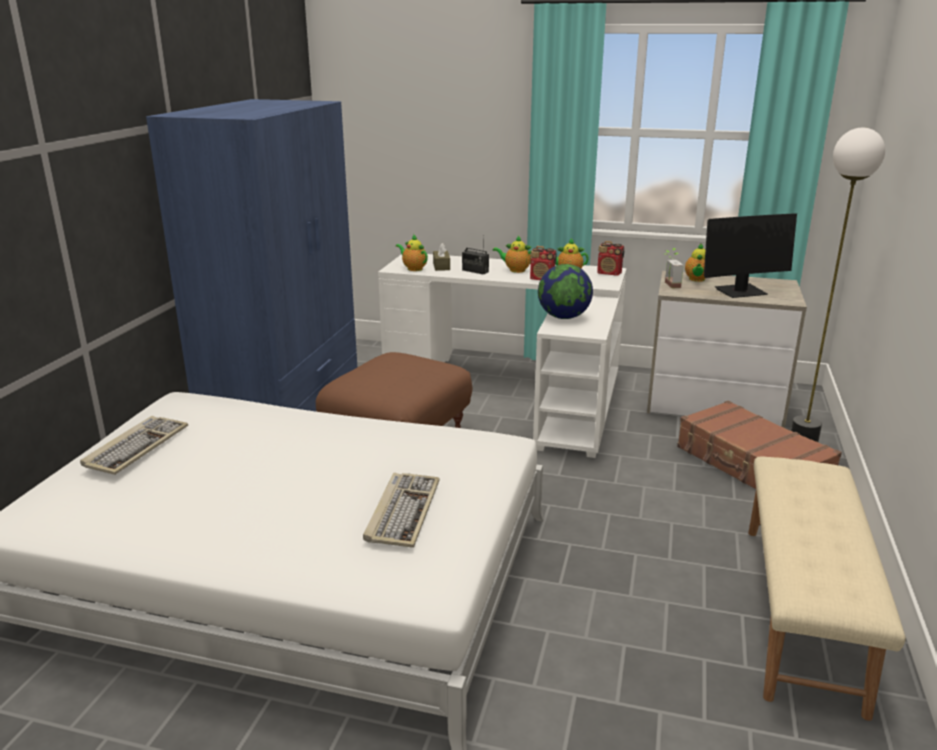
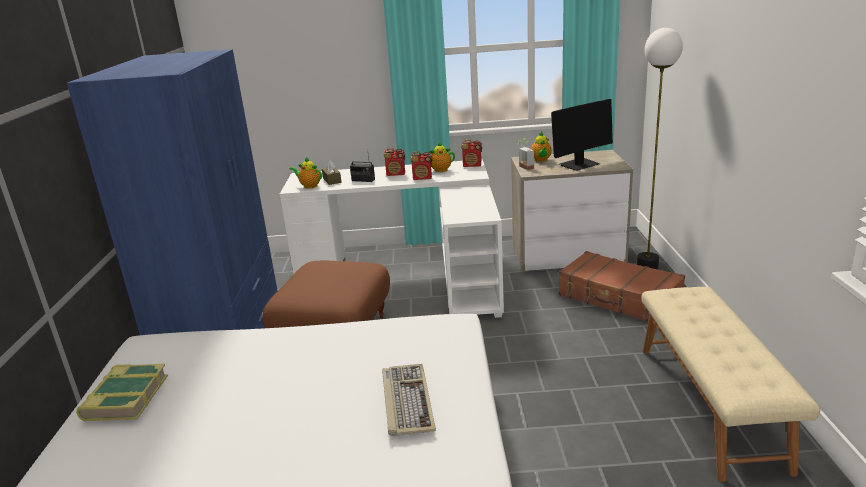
camera: 15 degrees left, 0 degrees up
keyboard [80,416,188,475] -> book [76,364,168,422]
teapot [493,236,531,273] -> radio [384,148,405,176]
globe [538,264,593,319] -> none

